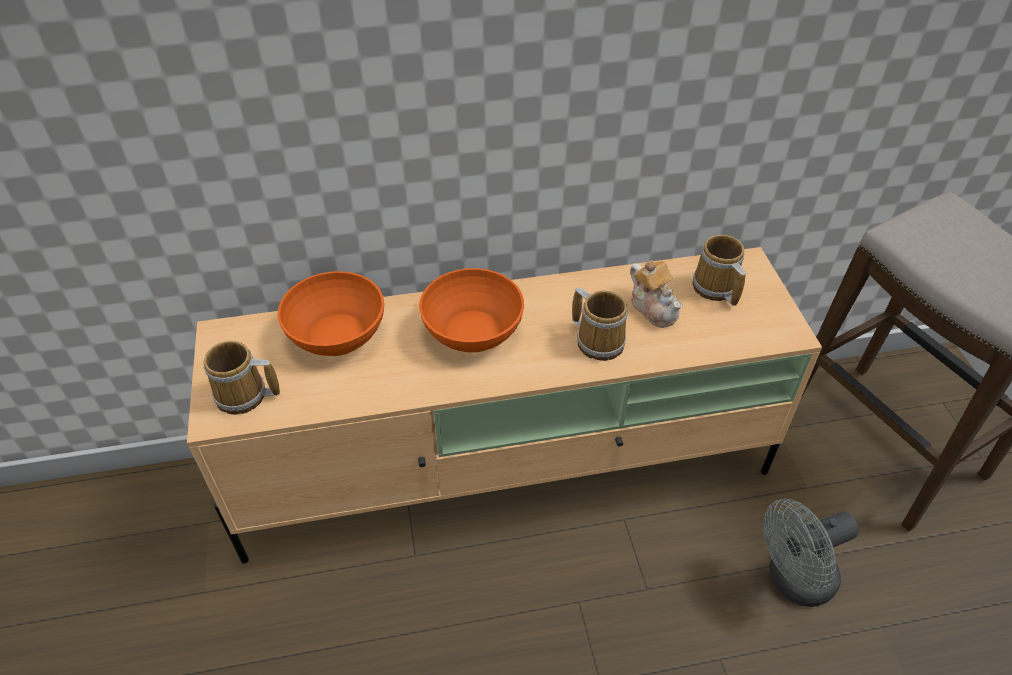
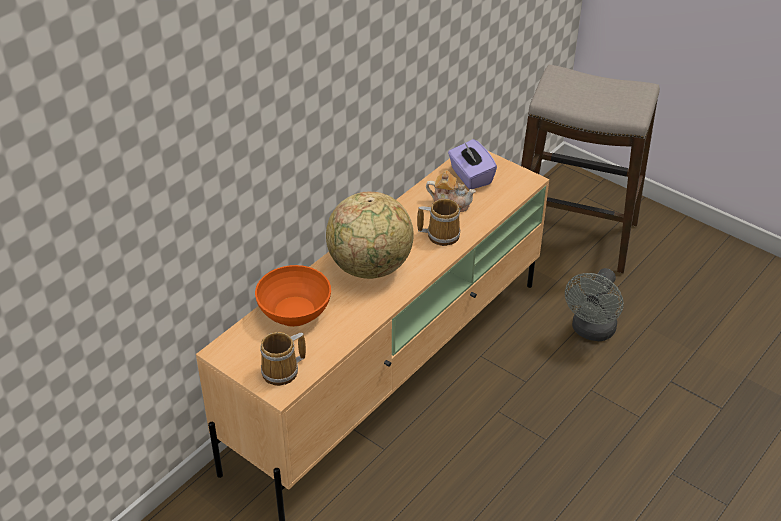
camera: 40 degrees left, 5 degrees down
orange bowl [419,268,524,353] -> globe [326,191,414,279]
mug [692,235,746,306] -> purple tissue box [448,139,497,189]

